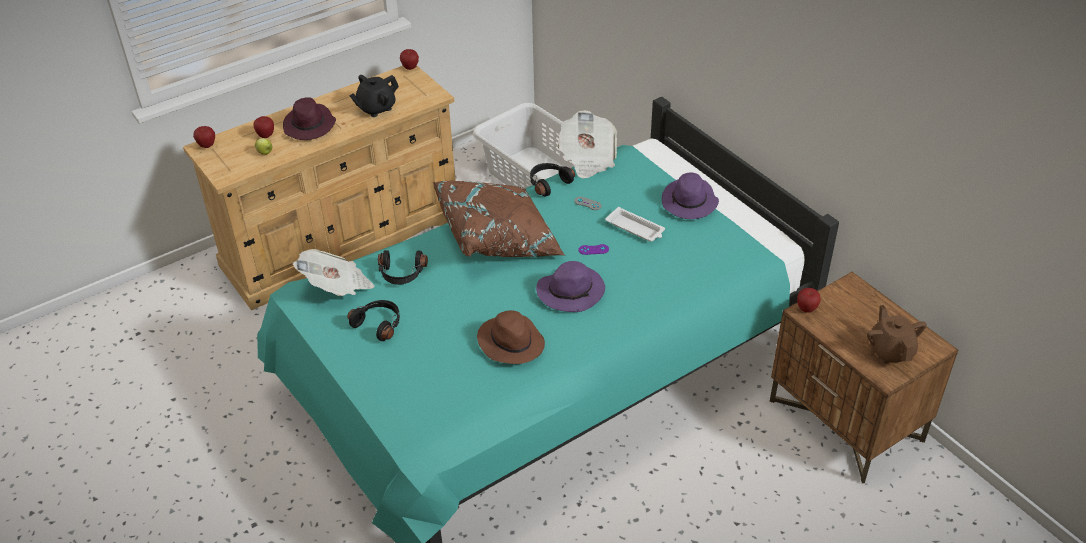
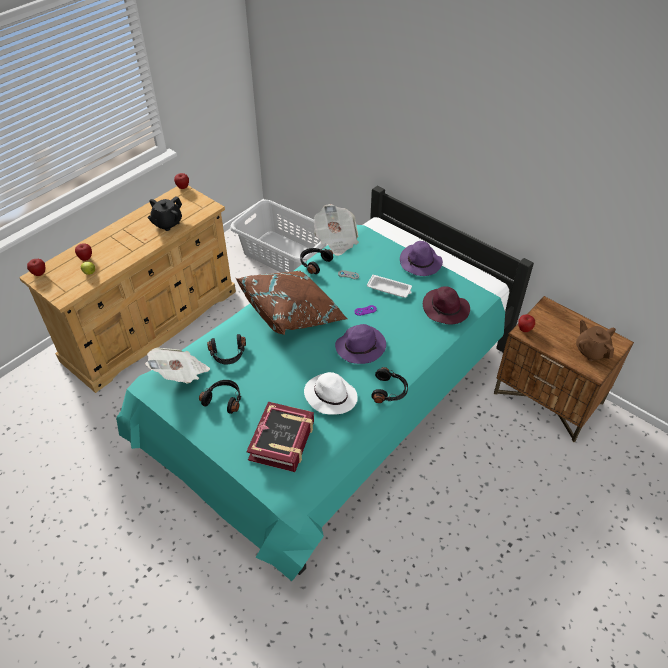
camera: 15 degrees left, 5 degrees up
purple hat [283,97,336,140] -> purple hat moved to [423,287,470,324]
brown hat [477,310,545,364] -> white hat [304,372,358,415]
none -> book [247,402,314,472]
none -> black headphones [371,367,408,403]

